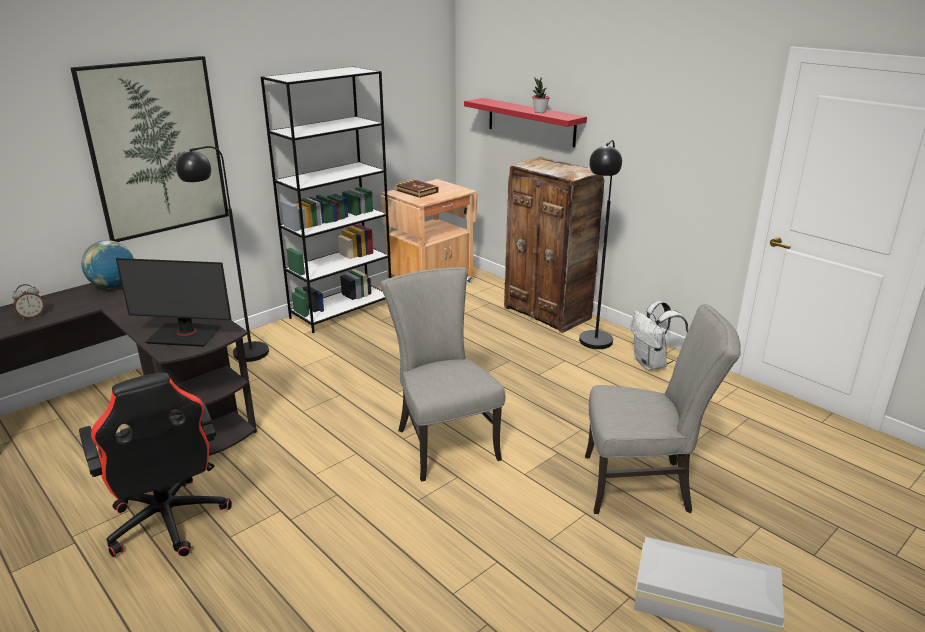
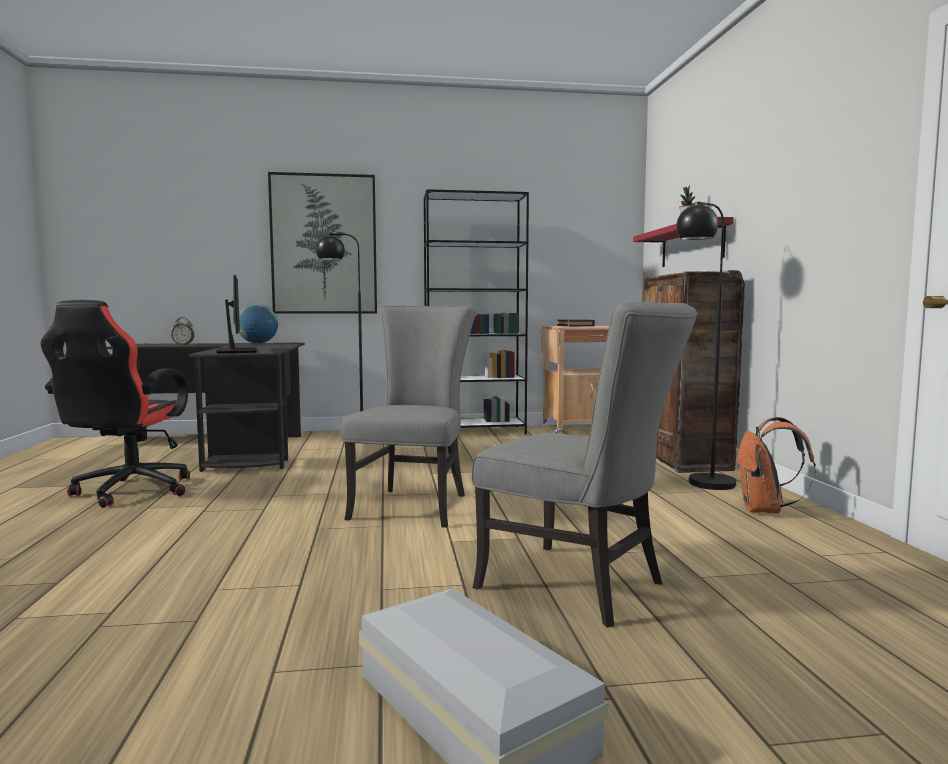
camera: 35 degrees right, 20 degrees down
monitor [116,258,232,347] -> monitor turned 150 degrees counterclockwise [215,275,257,353]
white backpack [631,301,689,371] -> orange backpack [737,417,816,513]

